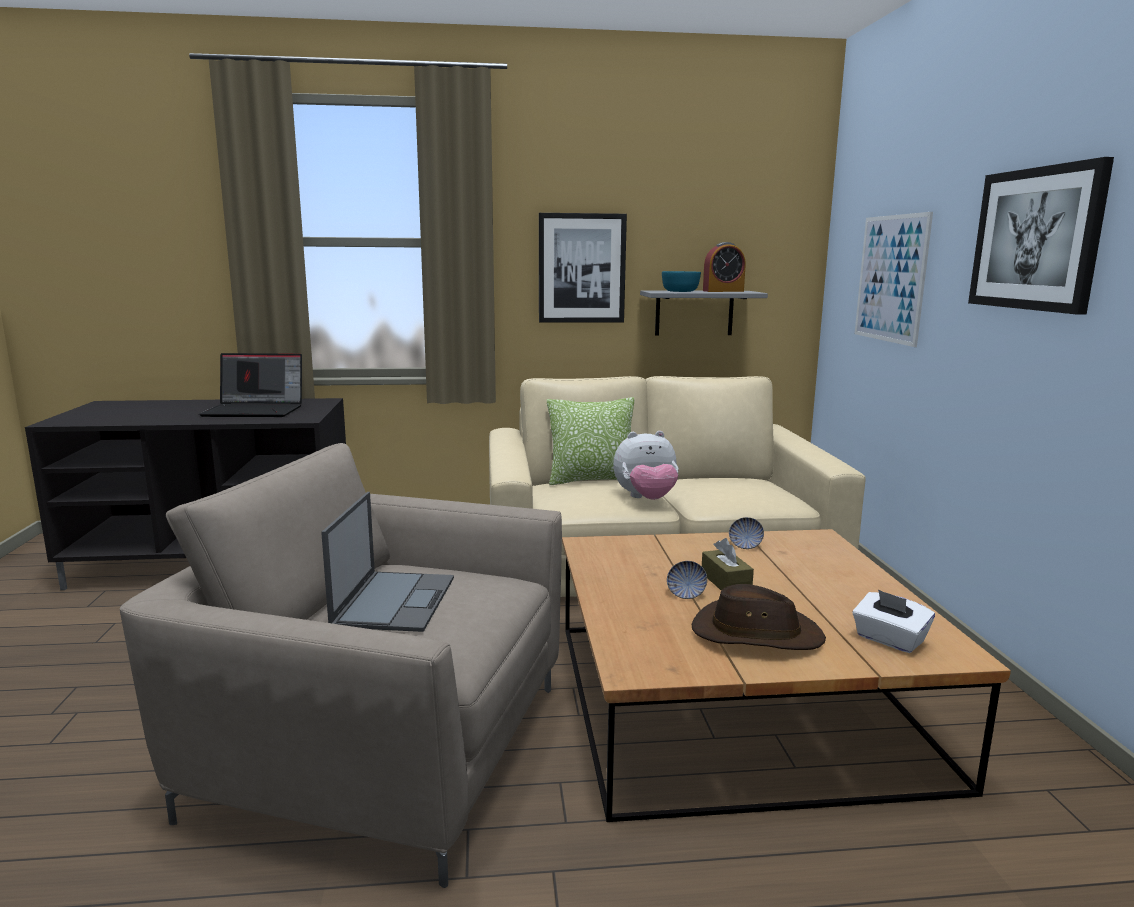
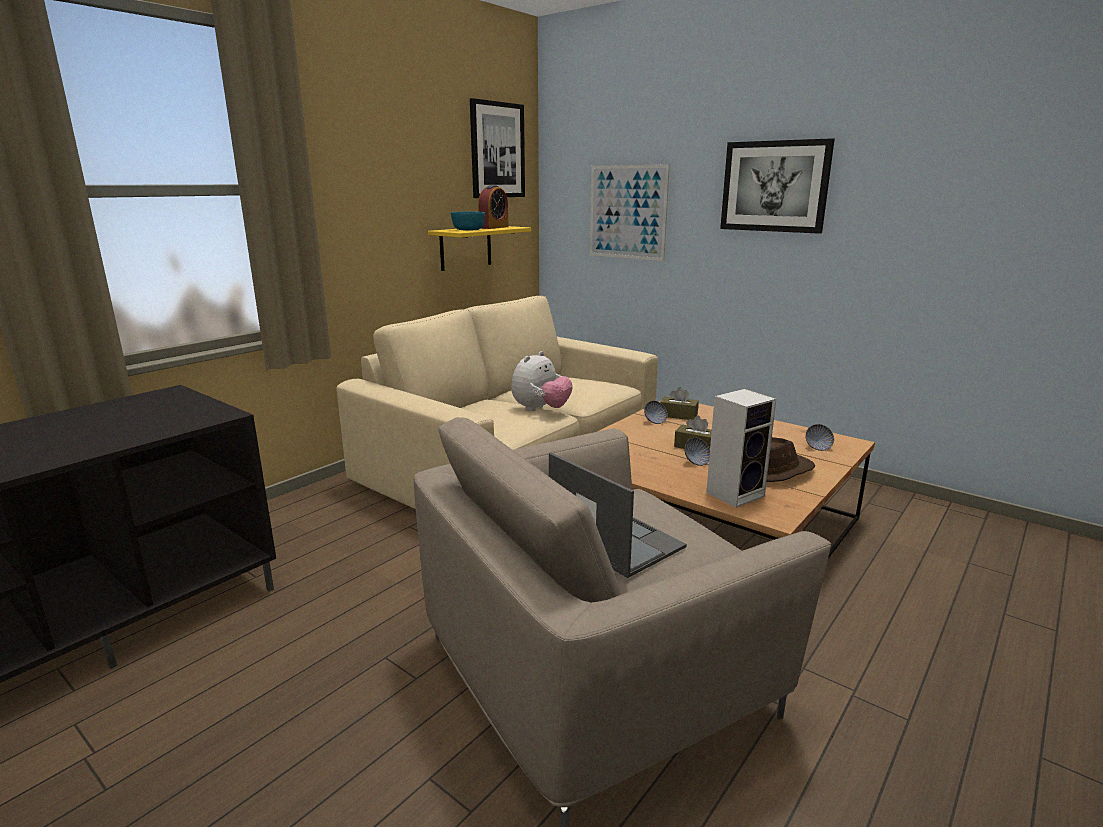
camera: 45 degrees left, 5 degrees up
laptop [199,353,302,417] -> none
picture [539,213,627,323] -> picture moved to [470,98,525,198]
pillow [547,397,634,485] -> none
grey shelf [640,290,768,336] -> yellow shelf [428,226,531,271]
white tissue box [852,589,935,653] -> bowl [805,424,834,451]
none -> brown tissue box [660,387,699,420]
none -> speaker [706,389,776,508]

